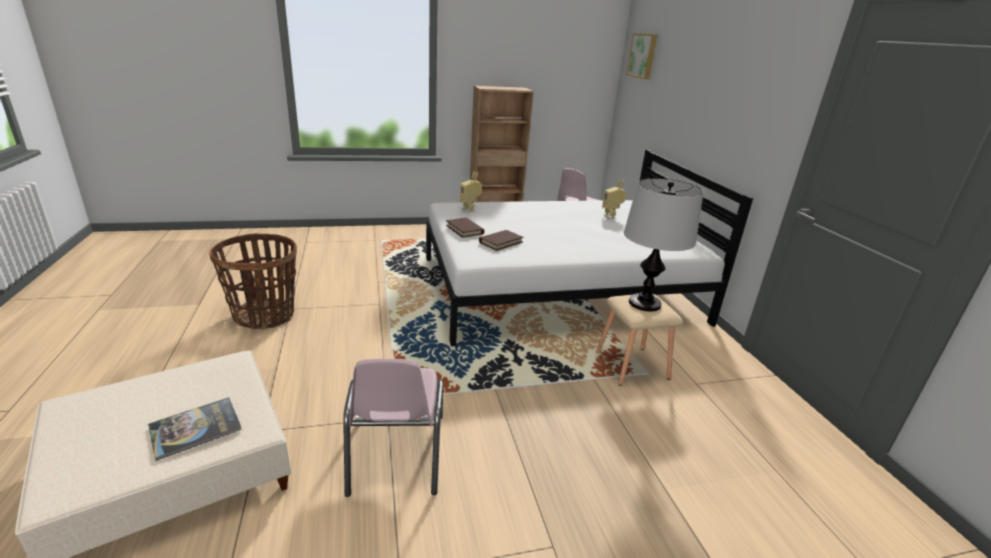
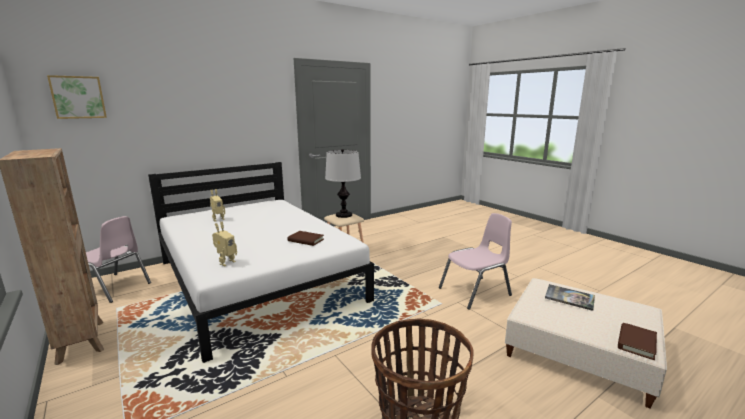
camera: 110 degrees left, 10 degrees down
brown book [446,218,484,238] -> brown book moved to [618,323,657,360]

